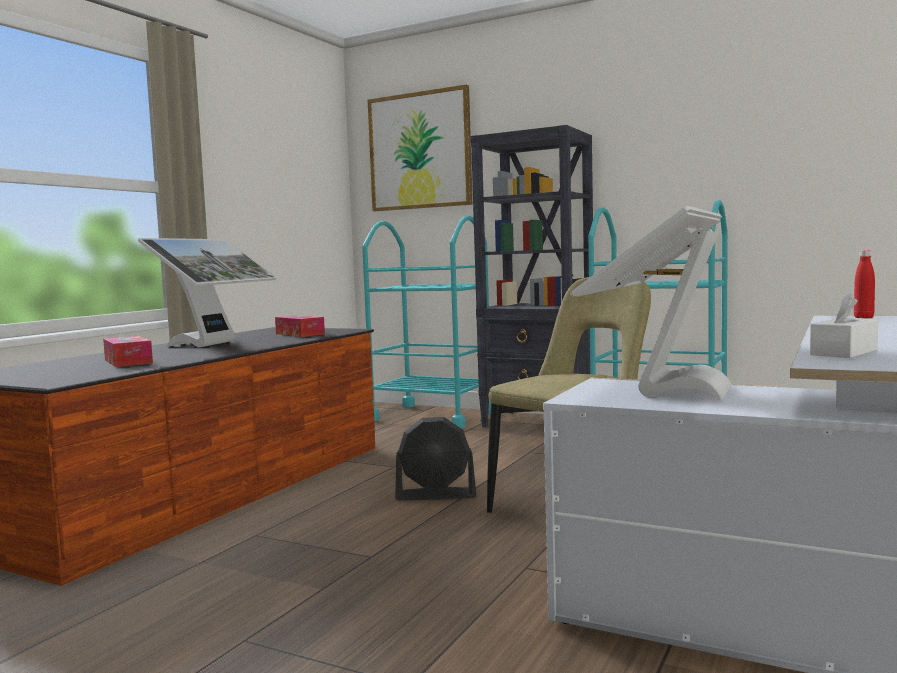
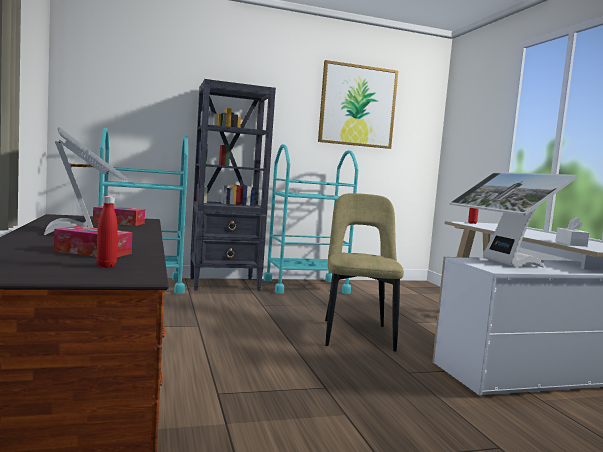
camera: 45 degrees left, 0 degrees up
picture [368,84,473,211] -> picture moved to [318,60,398,149]
black fan [395,417,476,501] -> none
none -> red bottle [96,196,118,268]

